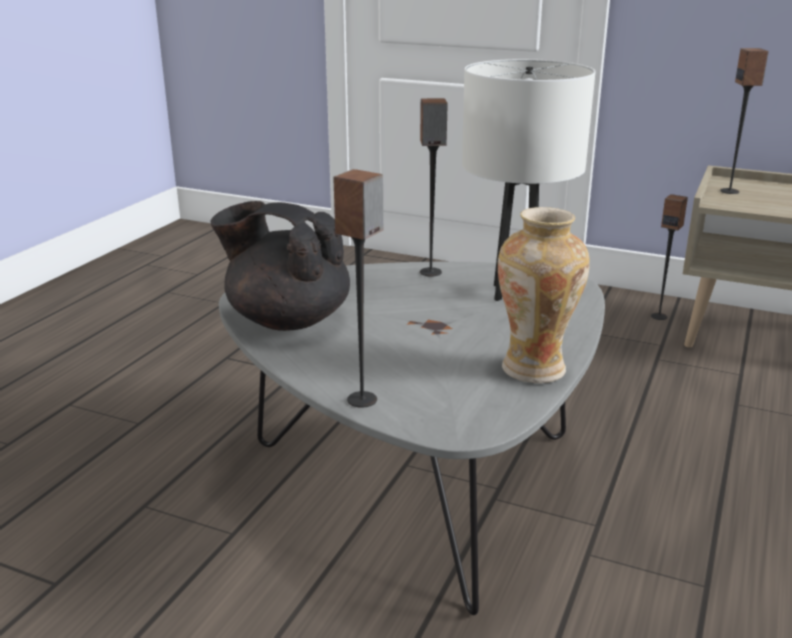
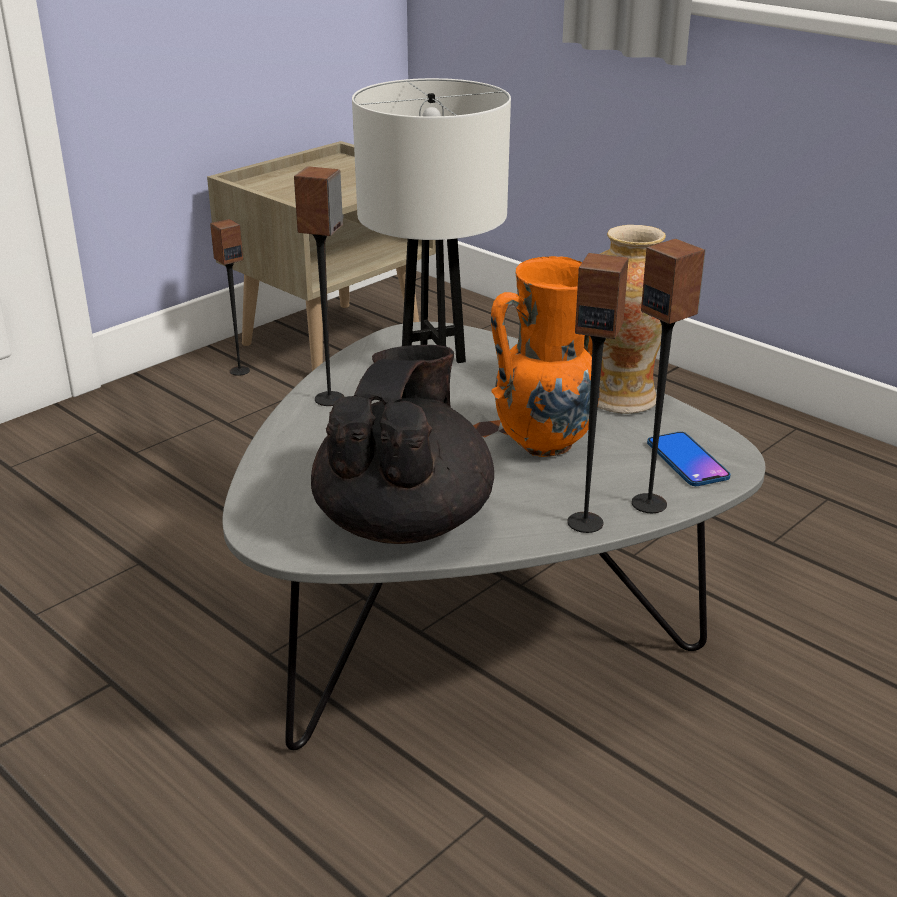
camera: 70 degrees left, 5 degrees up
black teapot [210,201,350,331] -> black teapot turned 150 degrees clockwise [311,345,494,544]
speaker [720,48,769,194] -> speaker moved to [567,253,629,533]
none -> orange vase [491,256,600,457]
none -> phone [647,432,731,486]

